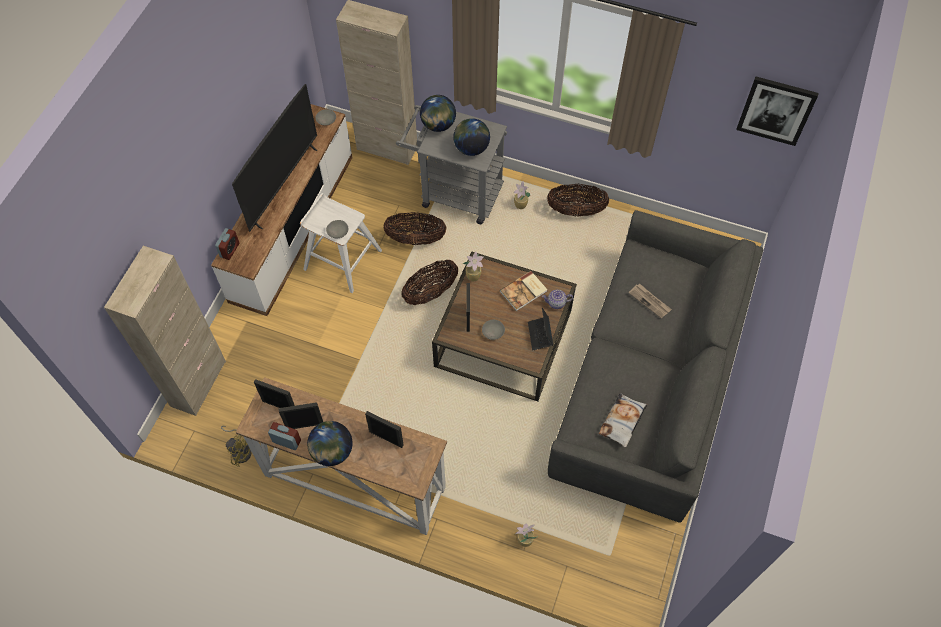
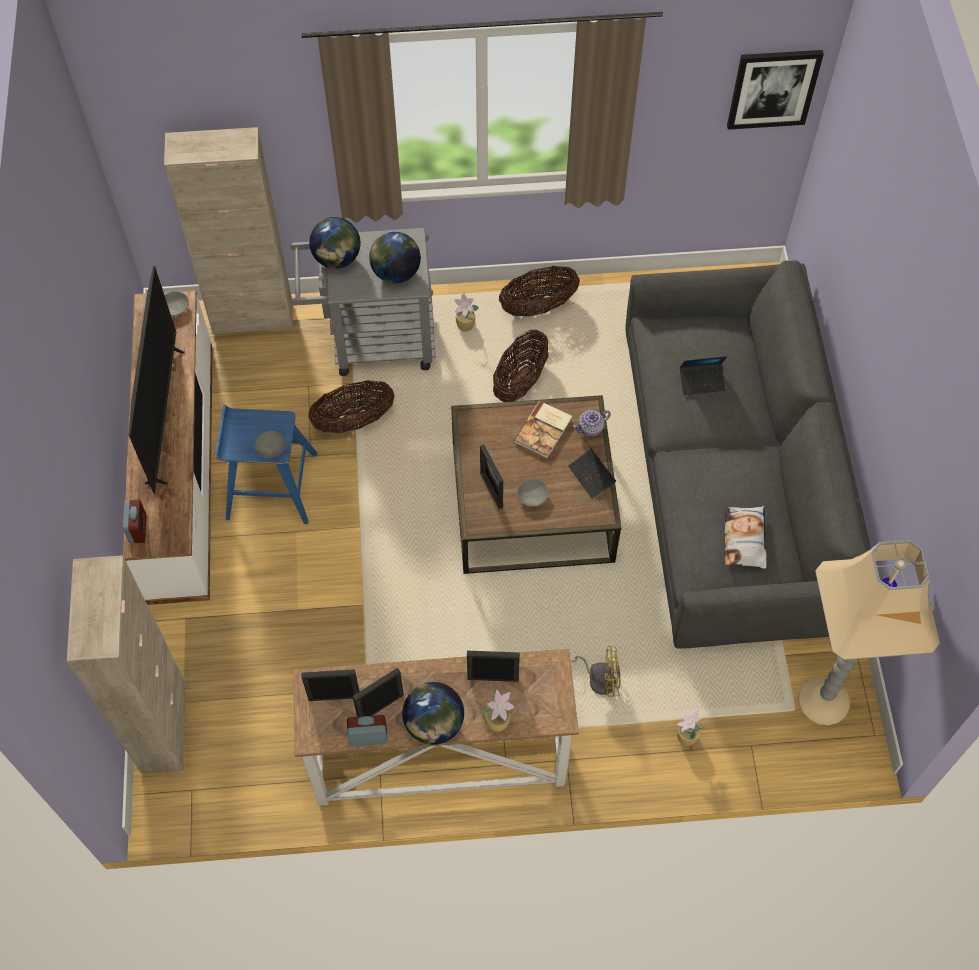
camera: 25 degrees left, 0 degrees up
yellow fan [221,426,251,467] -> yellow fan moved to [571,646,621,697]
white stool [300,193,382,293] -> blue stool [215,405,317,524]
basket [401,260,458,305] -> basket moved to [493,329,549,402]
potted plant [463,252,483,281] -> potted plant moved to [480,690,514,732]
newspaper [628,284,672,319] -> laptop [680,356,728,395]
none -> beige floor lamp [798,540,940,725]

